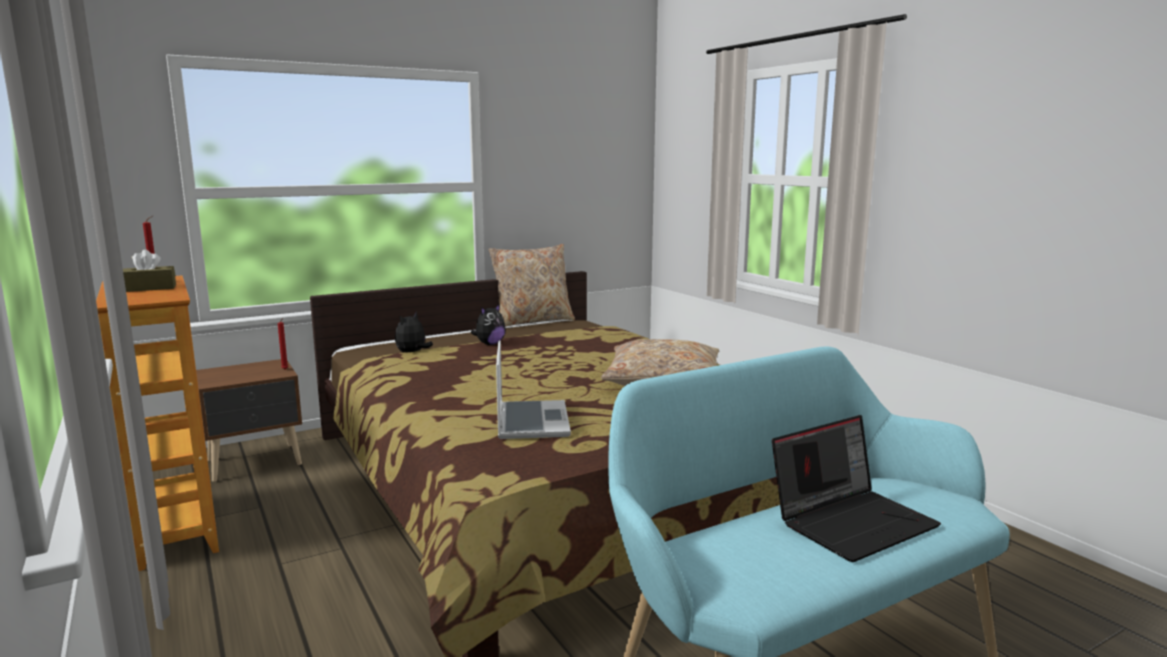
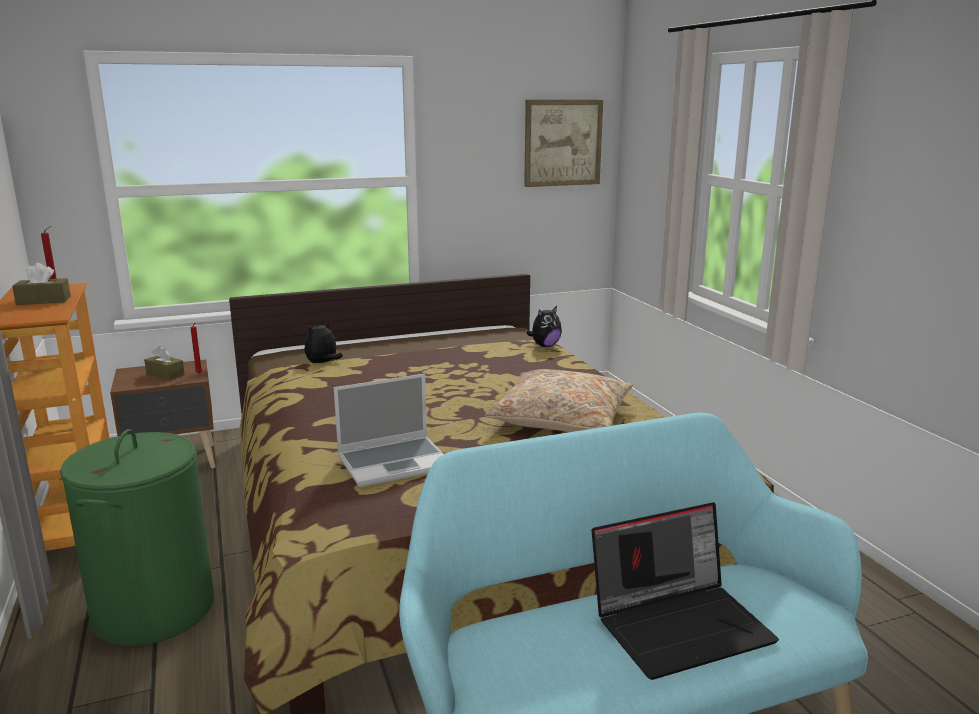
camera: 10 degrees right, 5 degrees up
plush toy [471,304,506,345] -> plush toy moved to [526,306,562,347]
beige pillow [489,244,575,327] -> none
laptop [496,340,571,439] -> laptop turned 60 degrees clockwise [334,373,444,487]
none -> green laundry basket [60,429,214,646]
none -> brown tissue box [144,346,185,380]
none -> picture [524,100,603,187]

